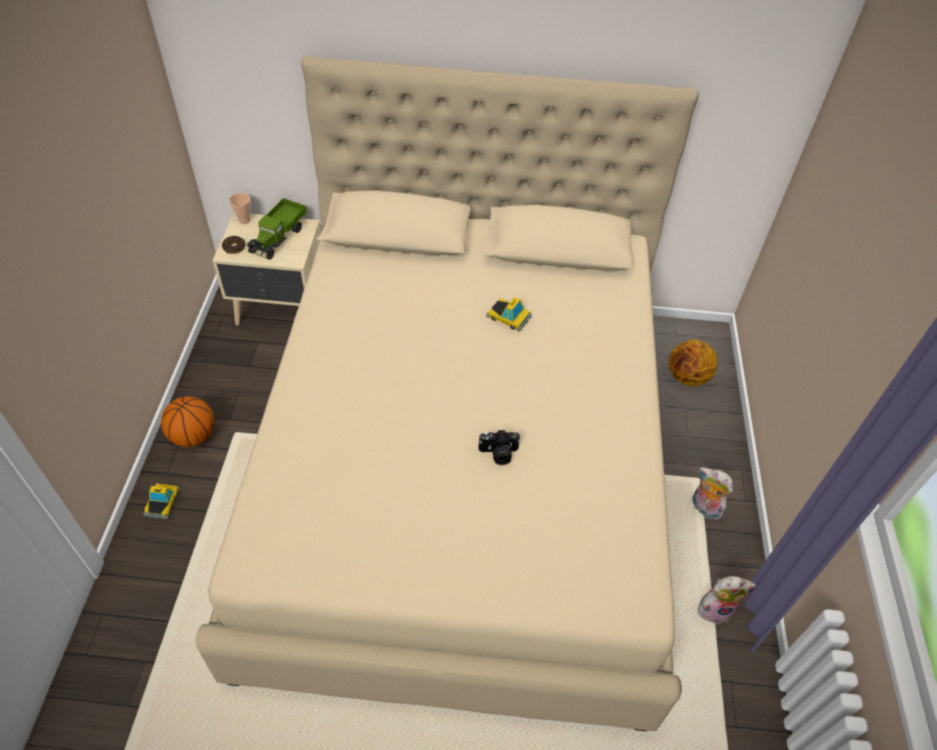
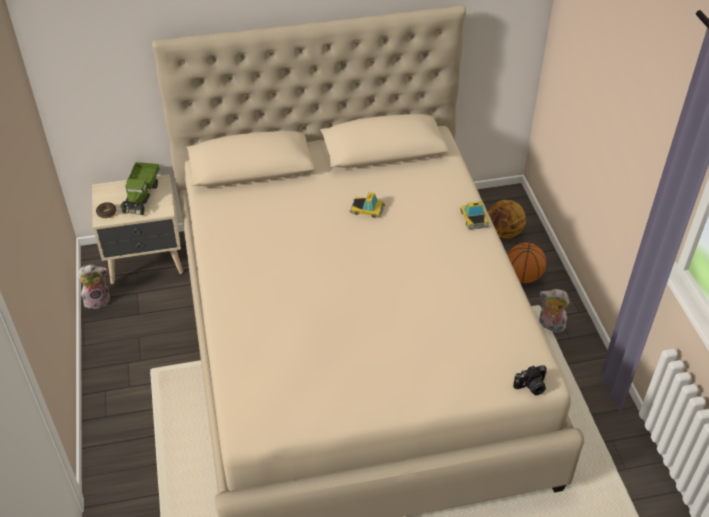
camera: 15 degrees left, 5 degrees down
toy car [143,483,180,519] -> toy car moved to [460,201,489,229]
basketball [161,396,214,447] -> basketball moved to [507,243,546,283]
cup [229,193,251,224] -> none
camera [479,430,520,465] -> camera moved to [513,365,547,395]
plush toy [698,576,756,625] -> plush toy moved to [78,264,110,309]

